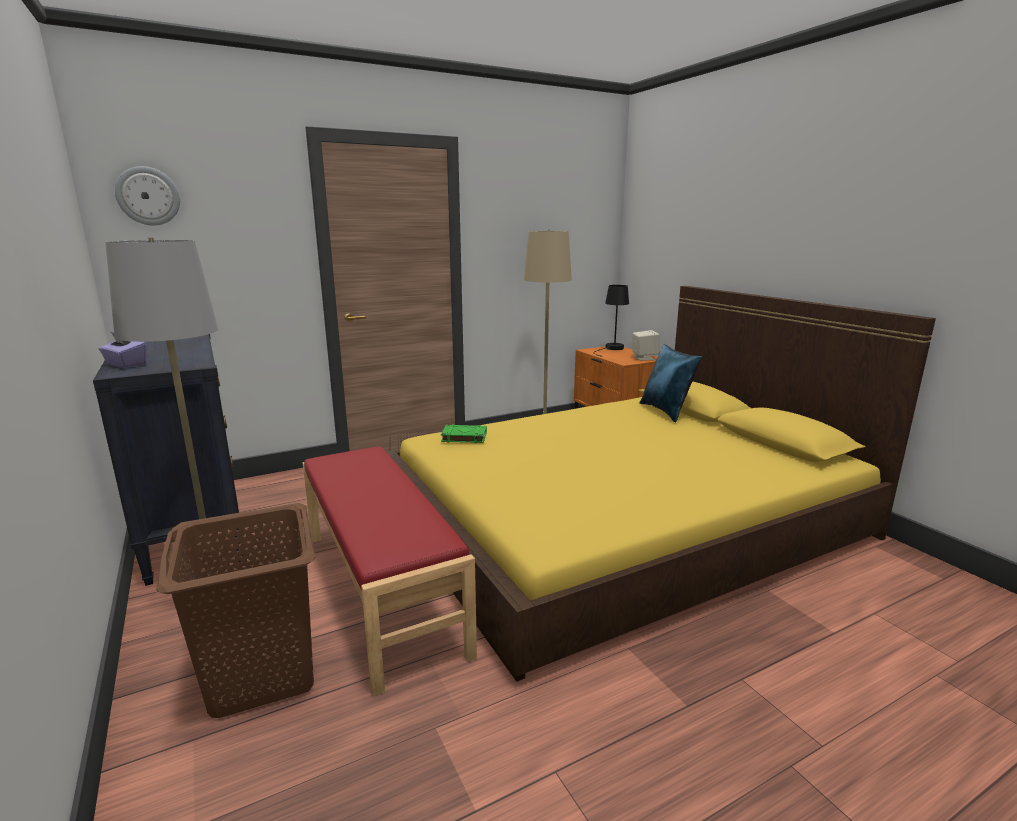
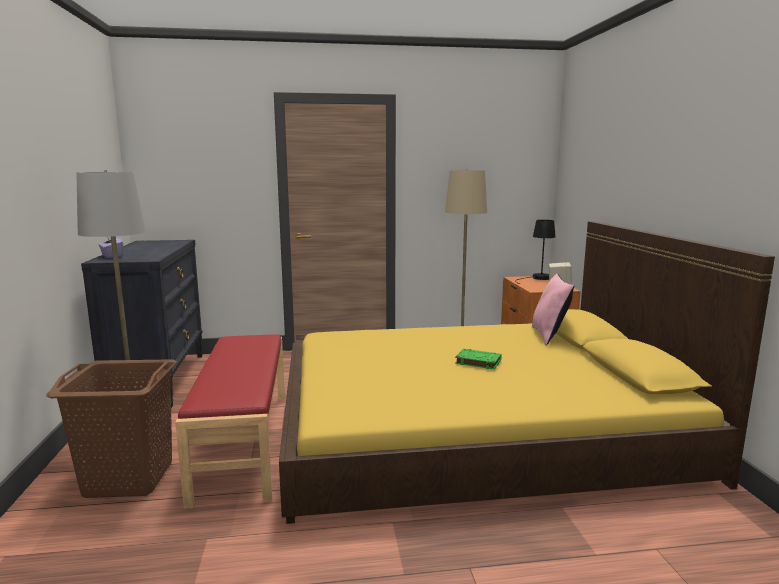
camera: 20 degrees right, 5 degrees down
wall clock [115,166,180,225] -> none
green book [441,425,487,443] -> green book moved to [455,349,502,370]
blue pillow [639,344,702,423] -> pink pillow [532,274,574,346]

